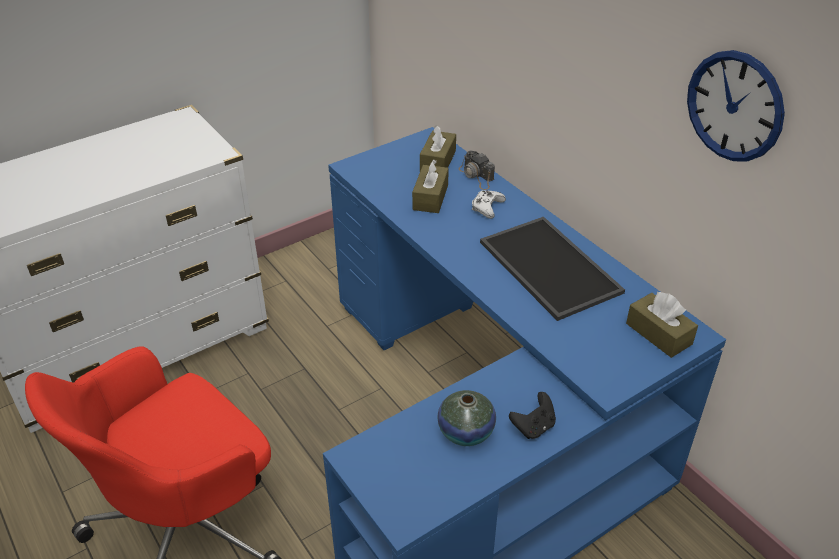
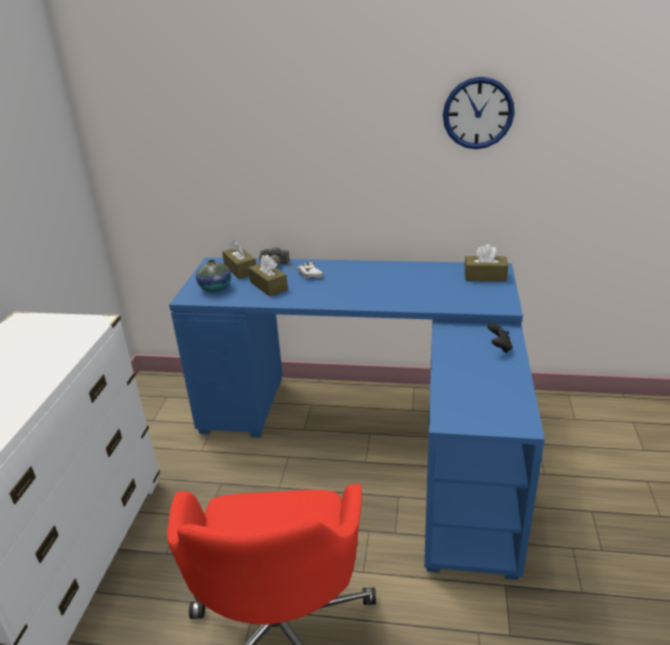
camera: 45 degrees left, 10 degrees down
vase [438,390,496,446] -> vase moved to [196,260,231,292]
tray [480,217,625,321] -> none

